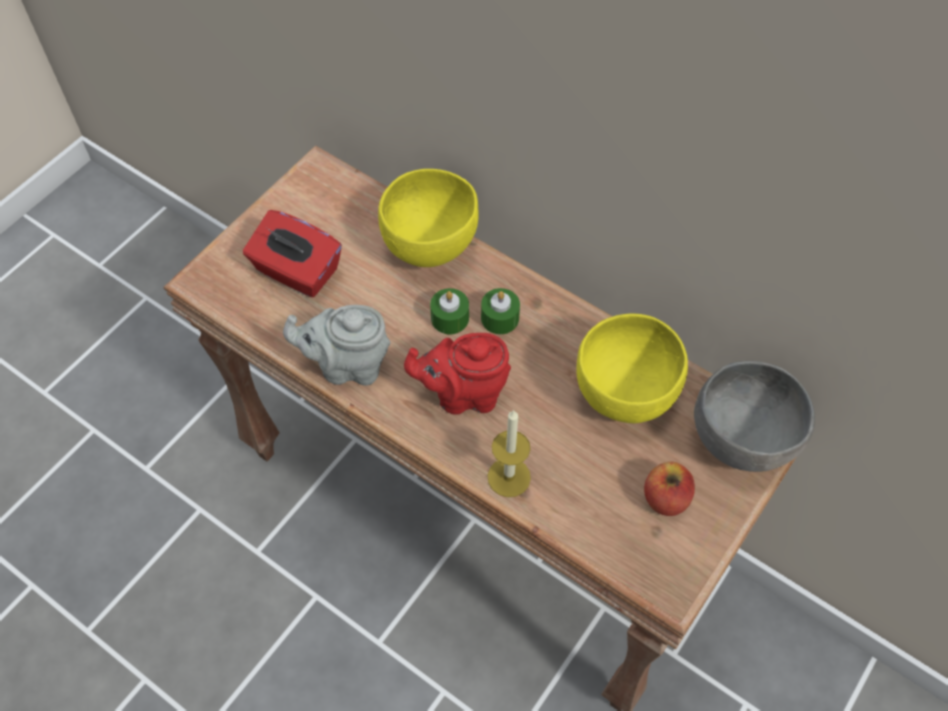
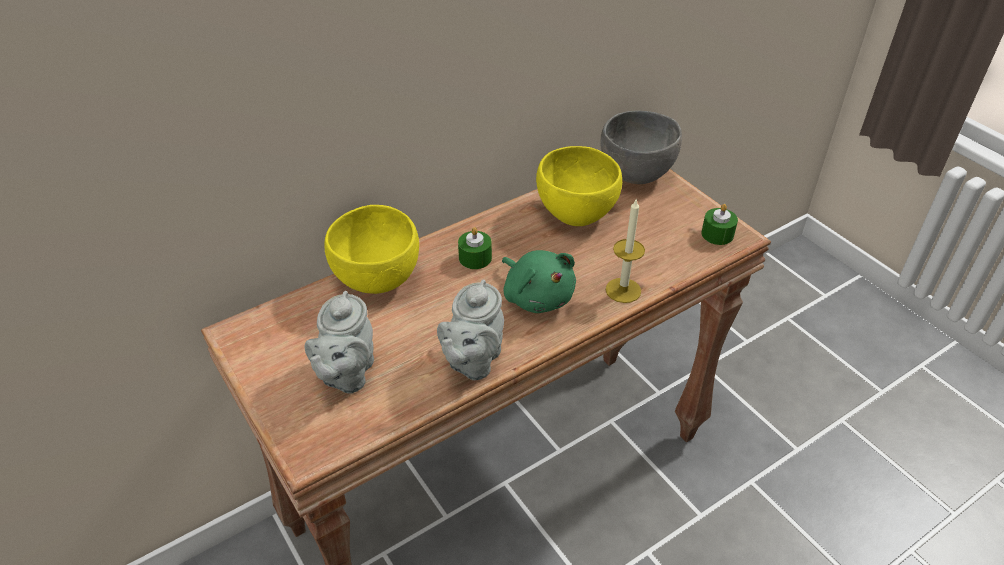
camera: 70 degrees left, 15 degrees down
red tissue box [243,210,342,297] -> grey teapot [304,291,374,394]
red teapot [404,333,511,415] -> green plush toy [502,250,576,313]
green candle [430,288,469,334] -> green candle moved to [701,204,738,245]
apple [644,461,695,516] -> none

